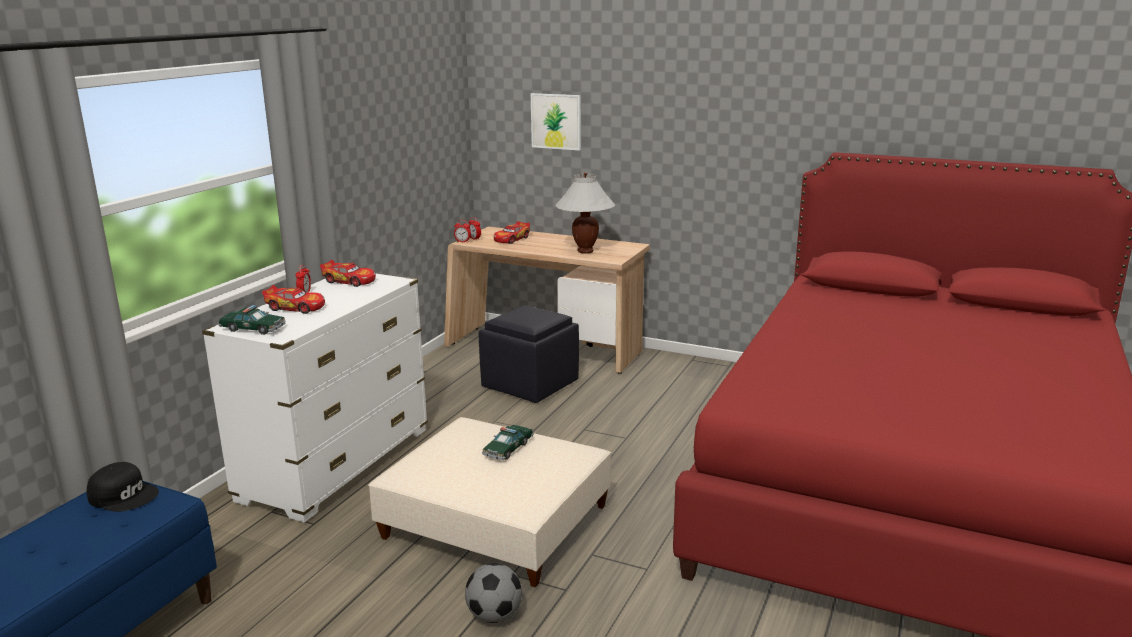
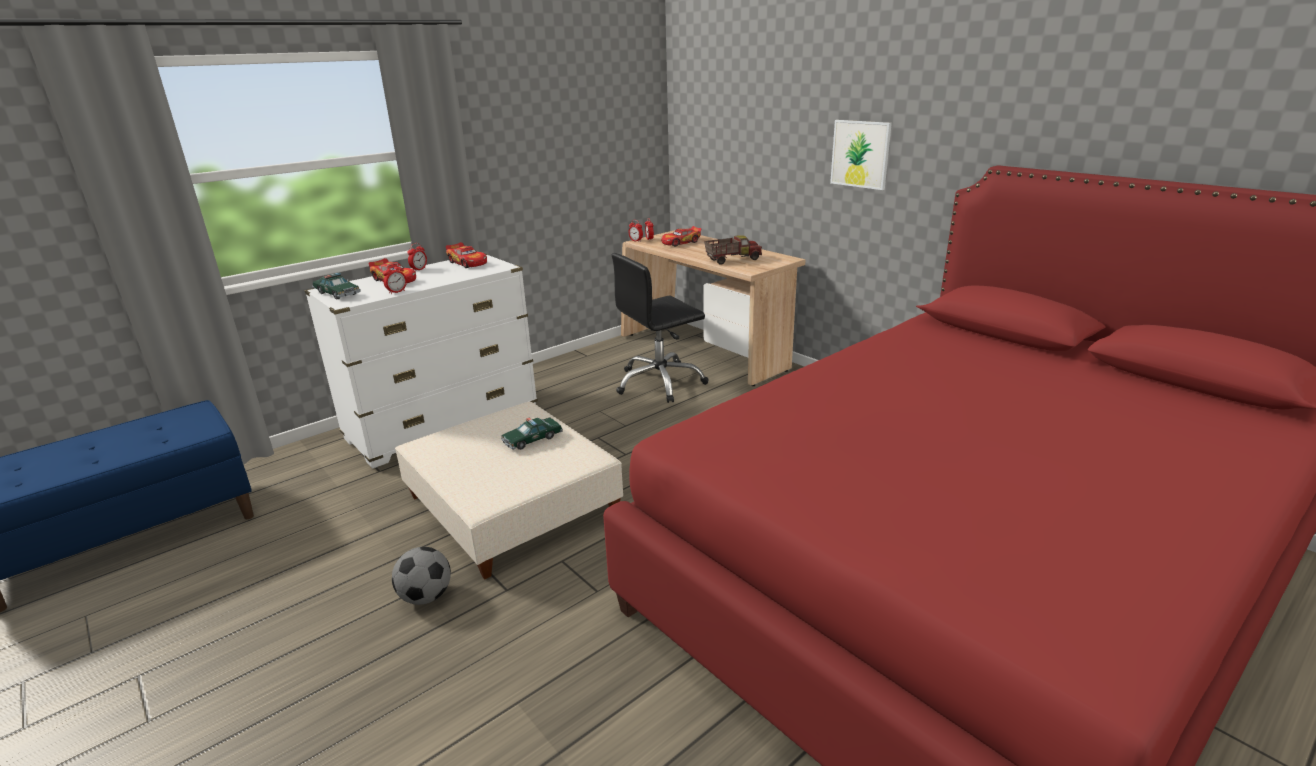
camera: 25 degrees right, 5 degrees up
black cap [87,462,159,512] -> none
black ottoman [479,305,579,403] -> black office chair [612,253,709,403]
picture [531,93,581,151] -> picture moved to [830,120,892,190]
white table lamp [556,173,615,254] -> toy truck [704,235,762,265]
none -> alarm clock [383,263,407,294]

